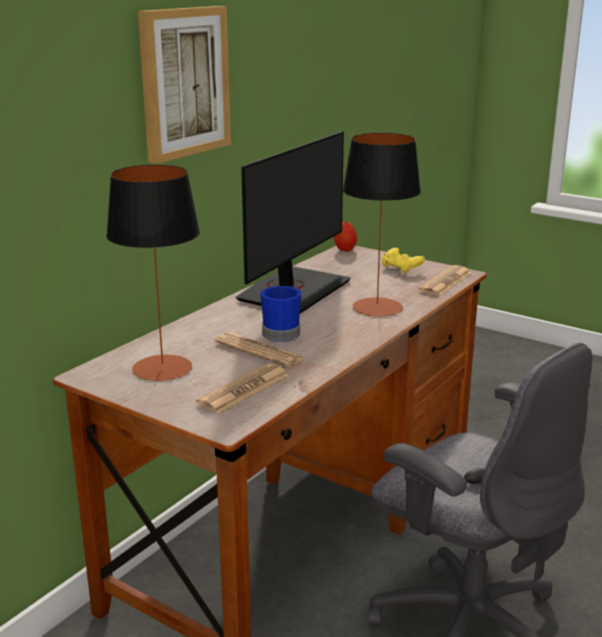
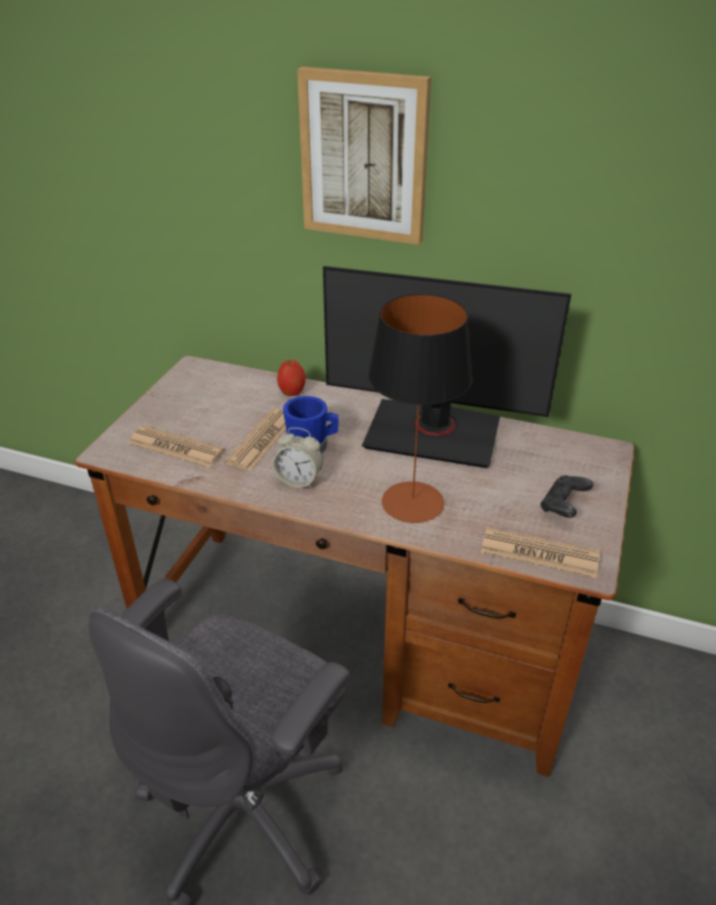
camera: 75 degrees right, 15 degrees up
table lamp [106,165,200,381] -> none
apple [334,221,357,252] -> apple moved to [277,360,306,396]
yellow game controller [382,248,425,274] -> black game controller [540,475,593,518]
none -> alarm clock [272,427,323,489]

